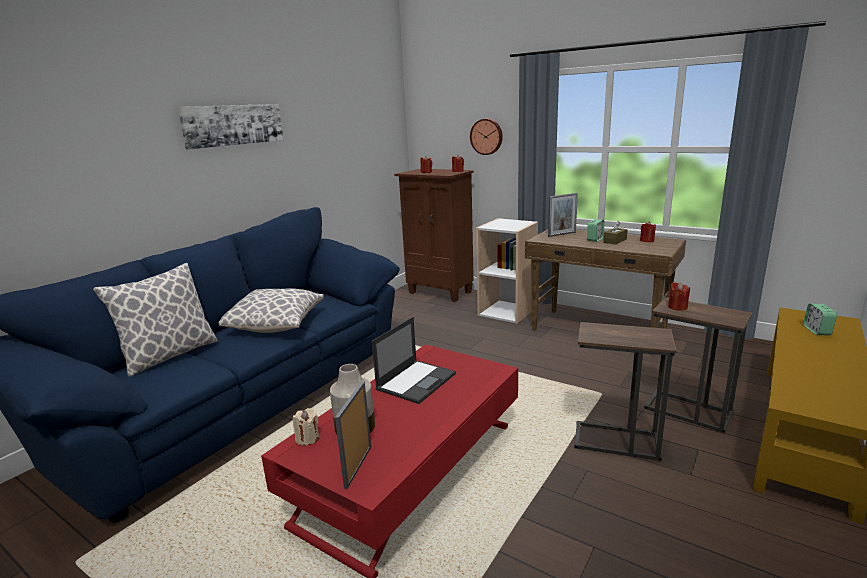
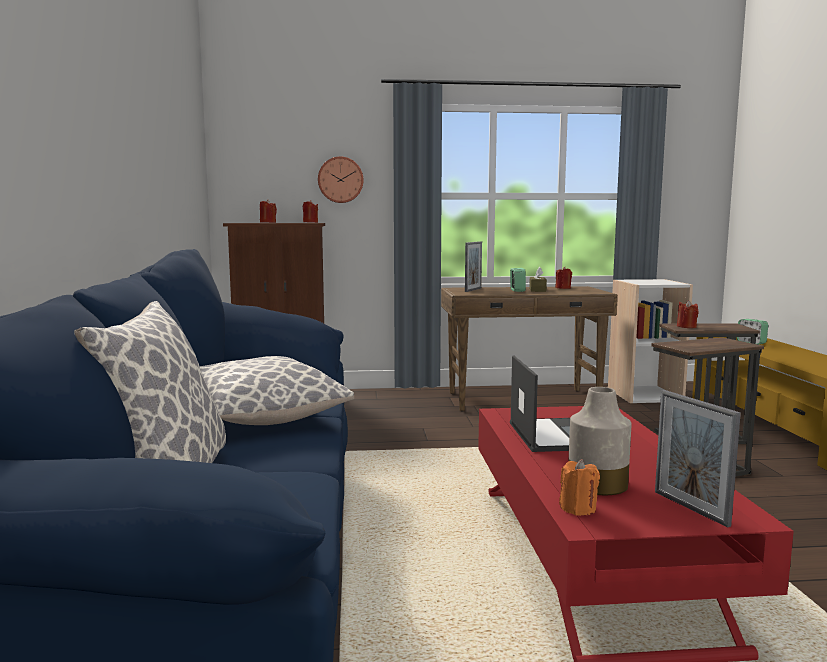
camera: 40 degrees left, 10 degrees down
picture [177,104,283,150] -> none
beige candle [293,408,319,445] -> orange candle [559,459,600,516]
bookcase [476,218,538,324] -> bookcase moved to [608,279,693,403]

